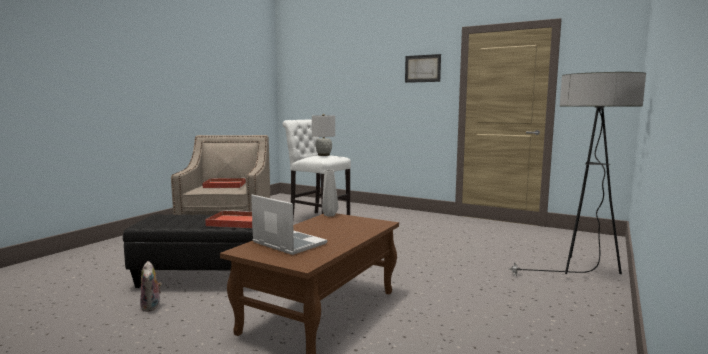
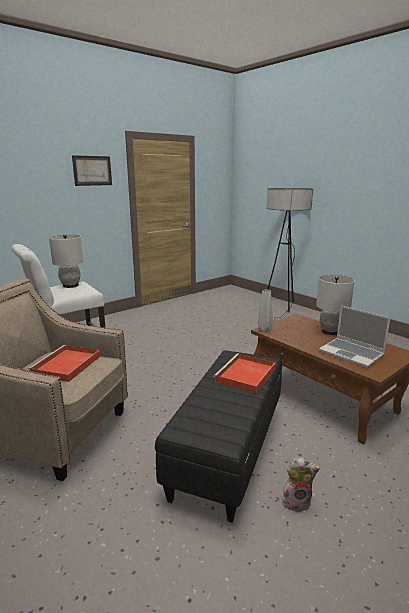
camera: 70 degrees left, 10 degrees up
laptop [251,195,327,255] -> laptop turned 105 degrees counterclockwise [319,305,391,368]
none -> white table lamp [316,275,355,335]

